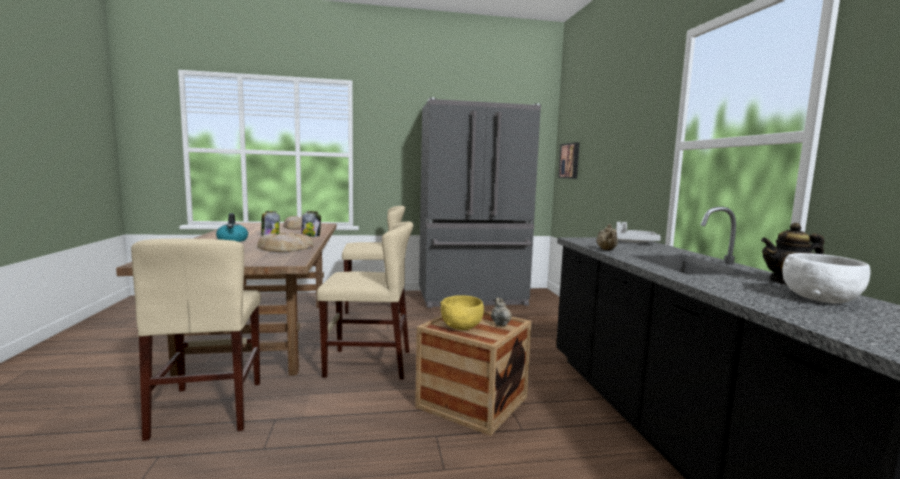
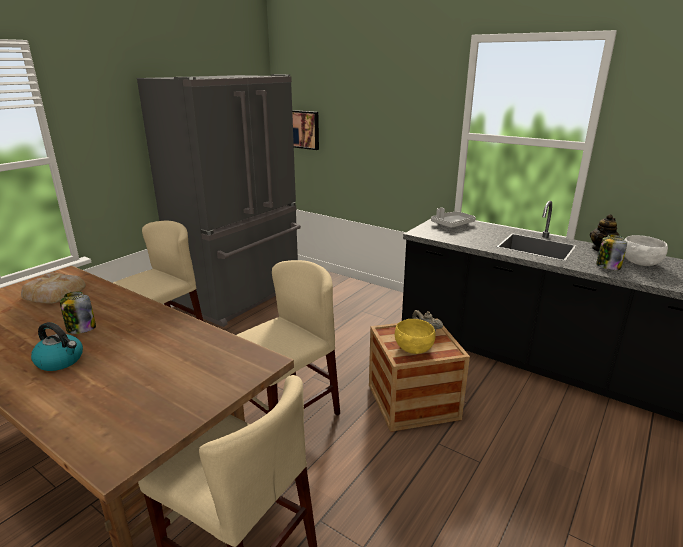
camera: 45 degrees left, 15 degrees up
bread [257,232,314,252] -> none
jar [301,211,321,237] -> jar moved to [596,235,627,270]
beige teapot [596,224,618,250] -> none

